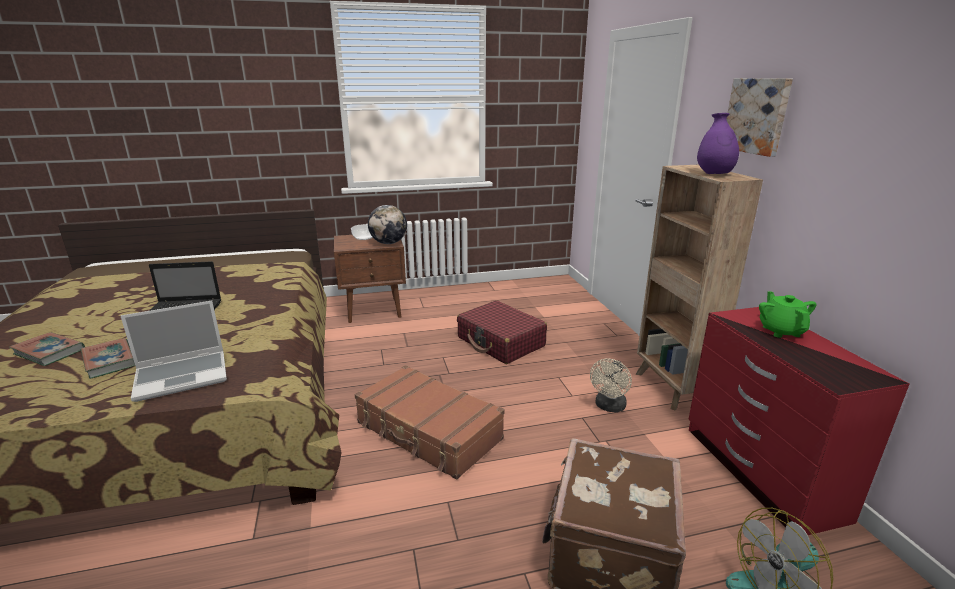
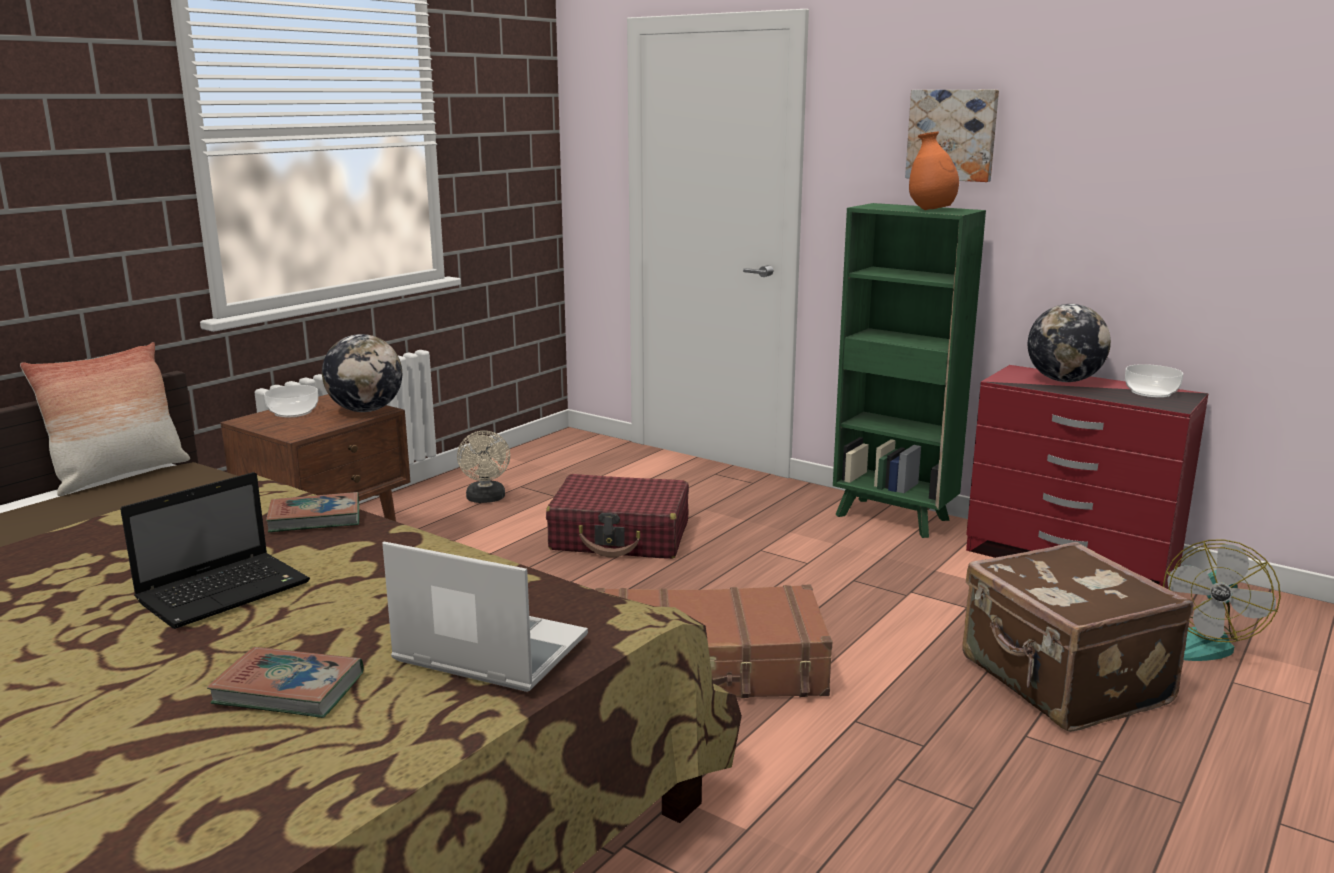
camera: 40 degrees left, 5 degrees down
book [9,332,85,366] -> book moved to [266,492,359,532]
laptop [121,301,227,402] -> laptop turned 90 degrees counterclockwise [382,542,588,692]
beige fan [590,359,632,413] -> beige fan moved to [457,431,510,503]
brown bookcase [636,165,763,411] -> green bookcase [833,203,986,538]
purple vase [697,113,739,174] -> orange vase [909,132,959,210]
green teapot [759,291,817,338] -> globe [1028,304,1111,382]
none -> pillow [20,342,190,496]
none -> bowl [1125,364,1183,398]

